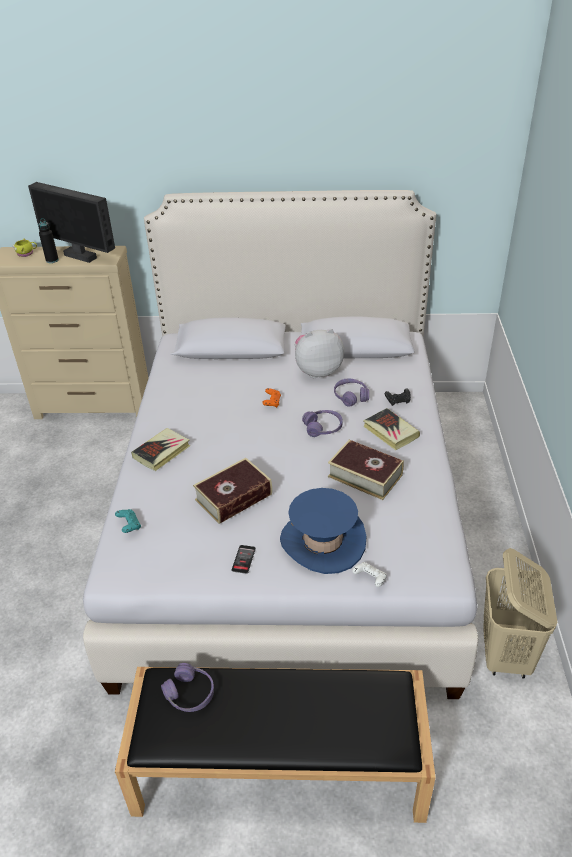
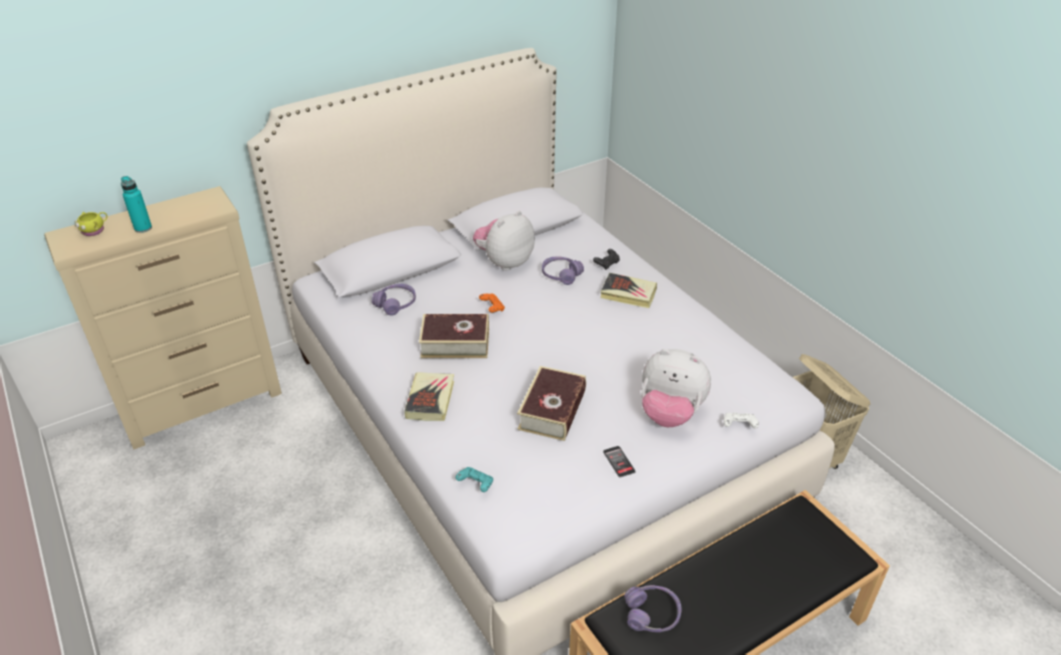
camera: 35 degrees left, 0 degrees up
monitor [28,182,115,263] -> none
black bottle [38,219,59,263] -> turquoise bottle [121,176,152,233]
blue hat [280,488,367,574] -> plush toy [641,349,711,427]
purple headphones [302,410,342,437] -> purple headphones moved to [372,284,416,316]
book [328,440,404,500] -> book moved to [419,314,489,358]

